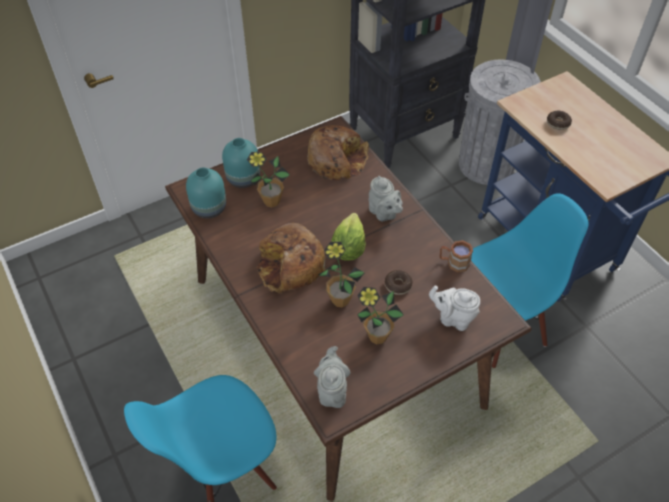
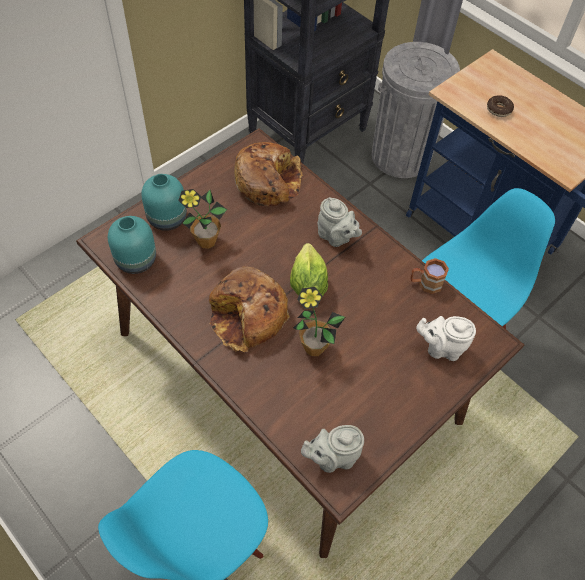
camera: 15 degrees left, 5 degrees up
grey teapot [314,346,351,408] -> grey teapot turned 90 degrees counterclockwise [301,425,364,473]
potted plant [357,287,404,344] -> none
donut [385,270,413,295] -> none

